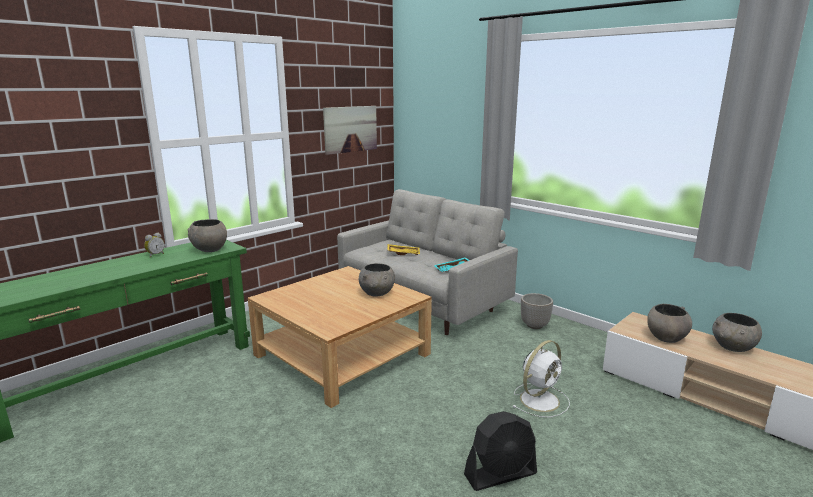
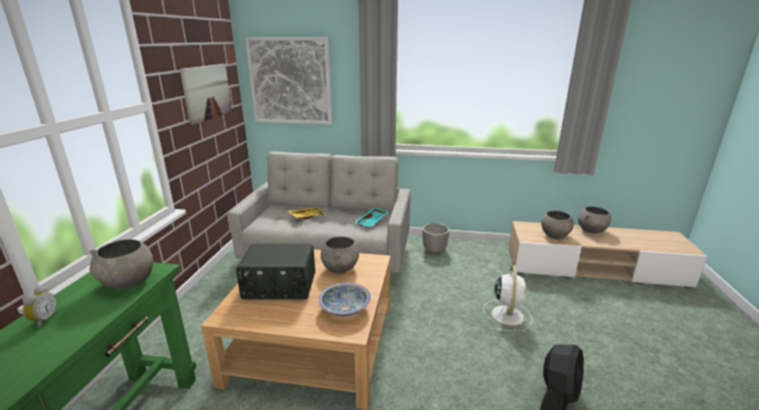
camera: 35 degrees left, 5 degrees up
none -> radio [236,244,315,300]
none -> picture [245,37,332,125]
none -> bowl [318,283,371,316]

